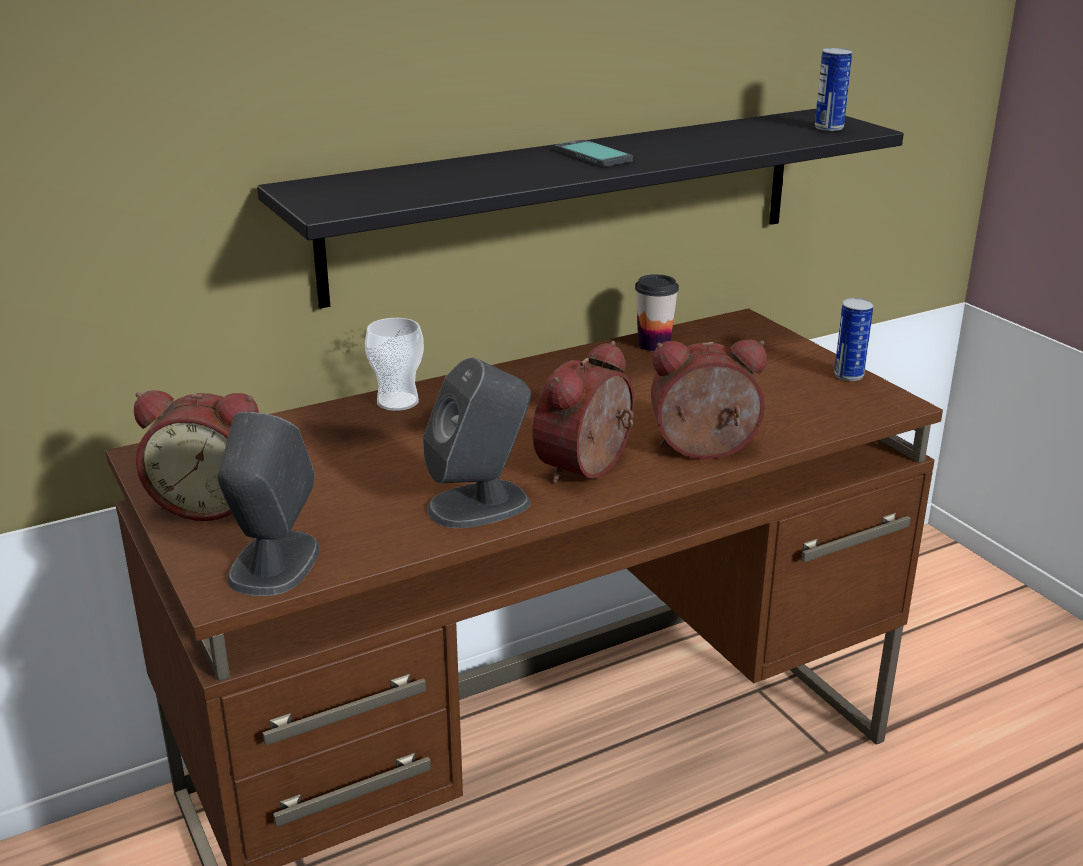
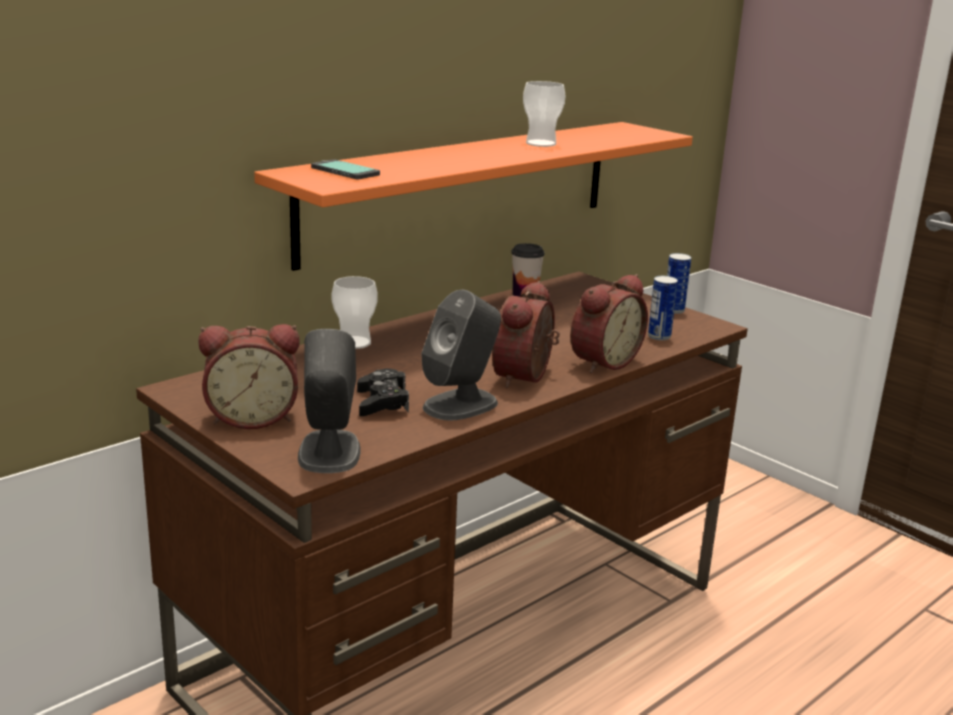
camera: 15 degrees left, 5 degrees down
black shelf [257,109,904,308] -> orange shelf [254,122,693,271]
phone [555,140,633,167] -> phone moved to [311,159,380,179]
alarm clock [651,339,767,460] -> alarm clock turned 150 degrees clockwise [570,274,648,373]
can [815,48,852,131] -> can moved to [648,276,678,341]
none -> black game controller [357,369,409,416]
none -> cup [523,81,566,147]

